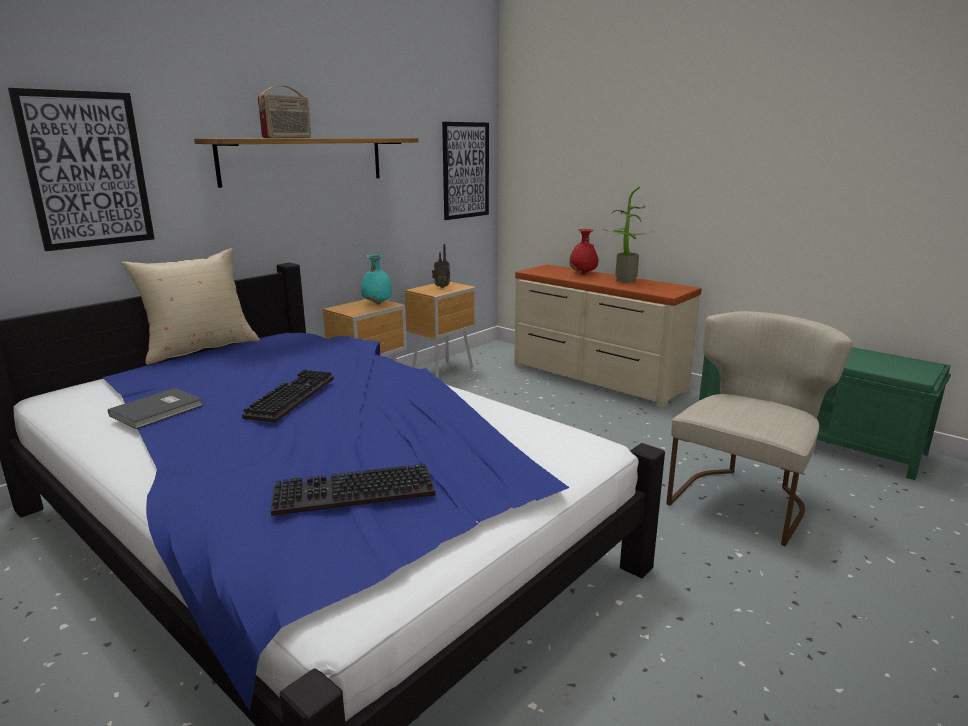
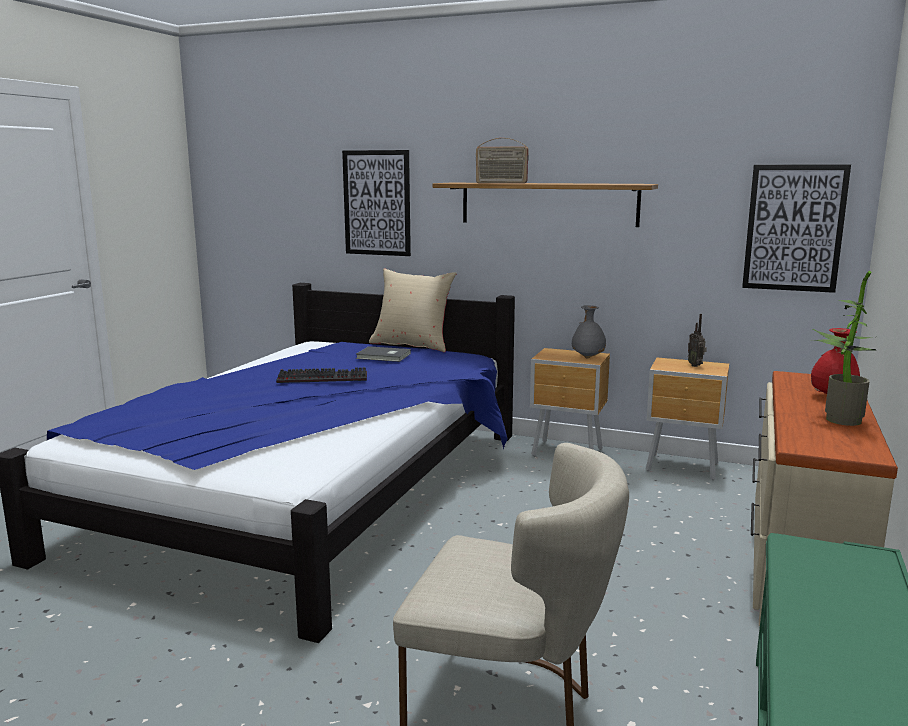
camera: 70 degrees right, 5 degrees down
grey book [108,388,203,429] -> grey book moved to [356,346,411,362]
keyboard [271,464,435,516] -> none
turquoise vase [361,255,393,304] -> grey vase [572,305,606,358]

